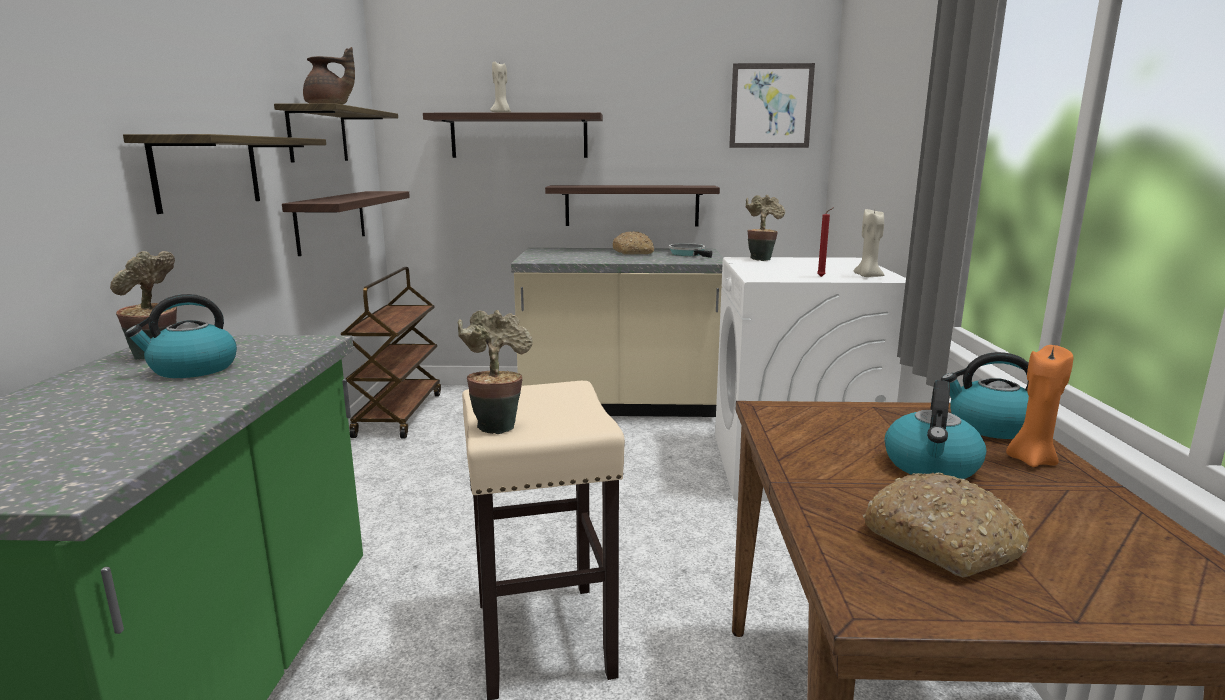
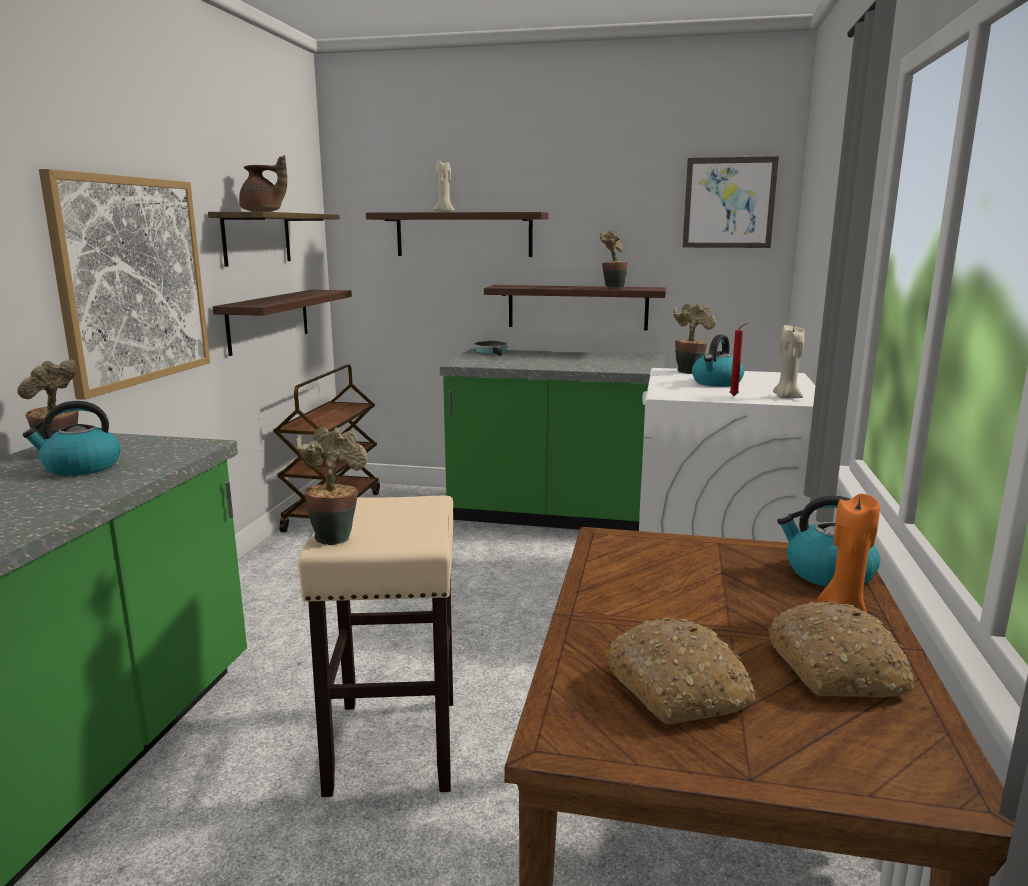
camera: 10 degrees right, 0 degrees up
shelf [123,134,326,214] -> picture [39,169,210,400]
beige counter [511,248,723,417] -> green counter [440,348,665,531]
bread [612,231,654,255] -> bread moved to [768,601,915,697]
frying pan [669,243,713,258] -> frying pan moved to [473,341,509,356]
kettle [885,380,986,479] -> kettle moved to [692,335,744,387]
none -> potted plant [600,231,628,289]

